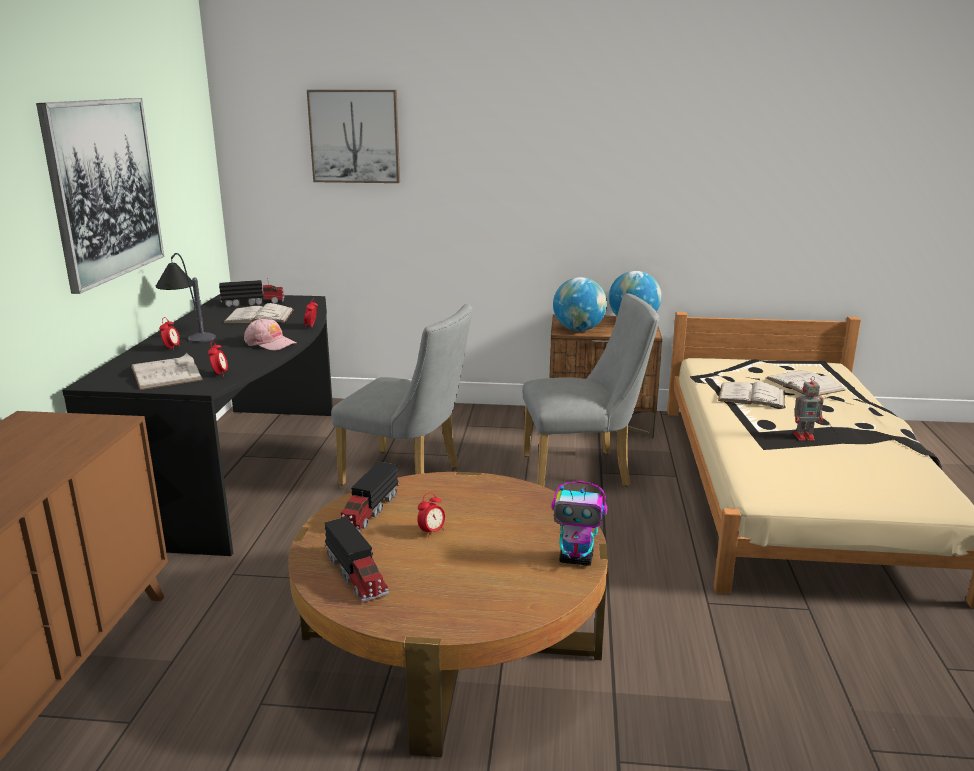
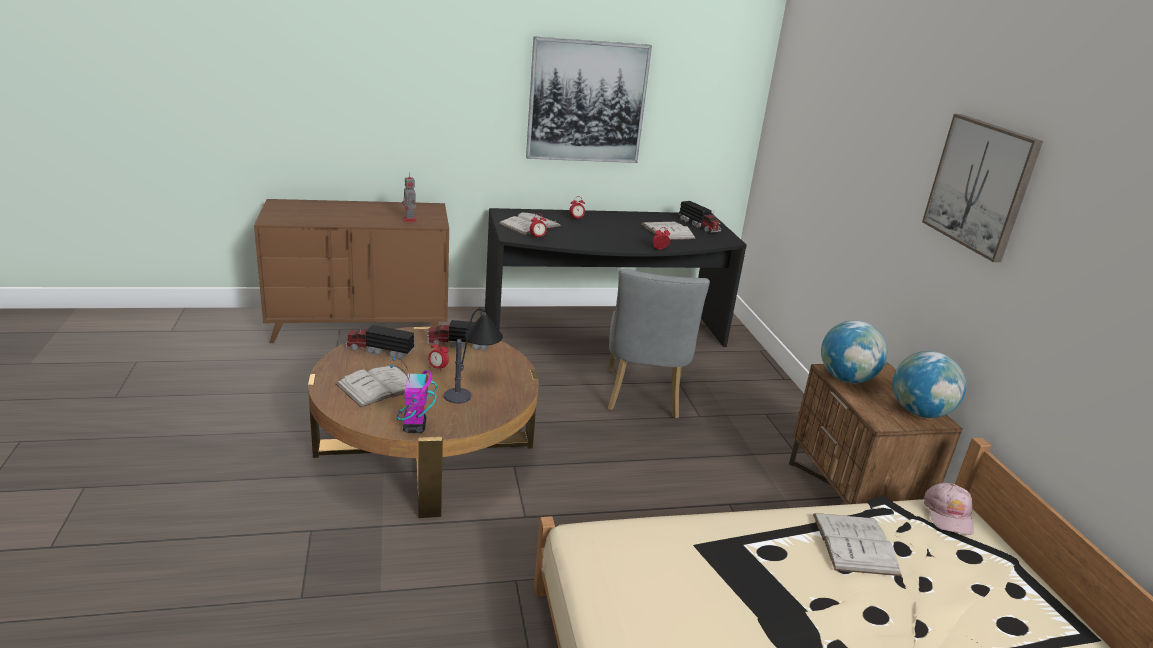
camera: 70 degrees right, 5 degrees up
table lamp [156,253,216,342] -> table lamp moved to [444,308,503,403]
pink cap [244,318,297,351] -> pink cap moved to [924,483,974,535]
picture [307,90,400,183] -> picture moved to [922,114,1043,262]
toy truck [324,517,389,603] -> toy truck turned 60 degrees clockwise [345,325,415,359]
grey chair [522,293,659,487] -> none
white book [766,370,846,396] -> white book moved to [335,365,407,407]
toy robot [793,376,824,441] -> toy robot moved to [402,173,417,222]

